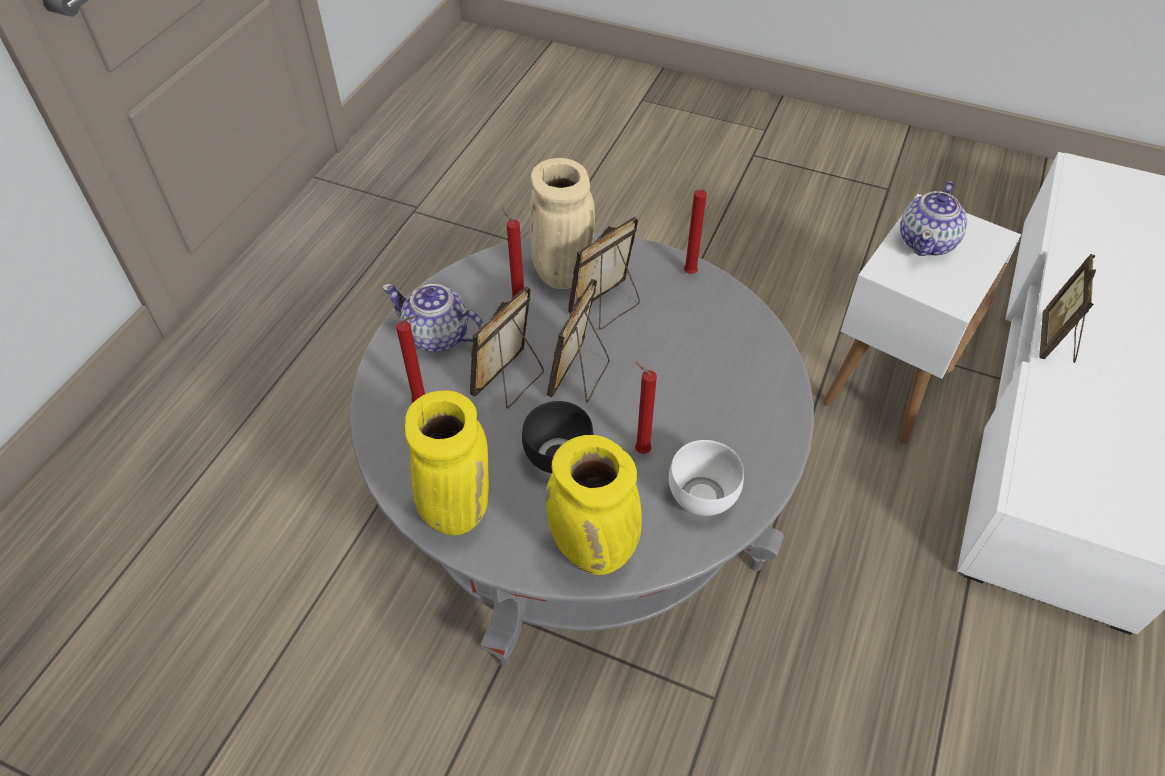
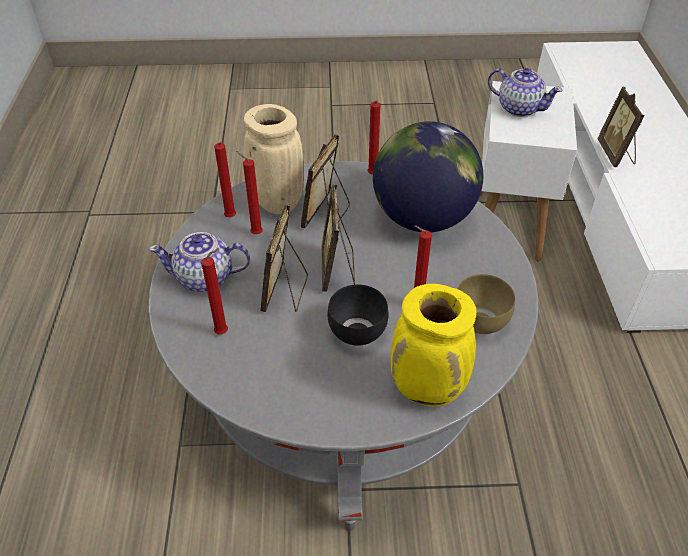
camera: 25 degrees left, 5 degrees down
yellow vase [405,390,489,536] -> none
white bowl [669,440,744,516] -> brown bowl [457,274,515,334]
teapot [900,181,967,256] -> teapot turned 60 degrees counterclockwise [488,68,563,117]
none -> red candle [214,142,236,217]
none -> globe [373,121,483,232]

